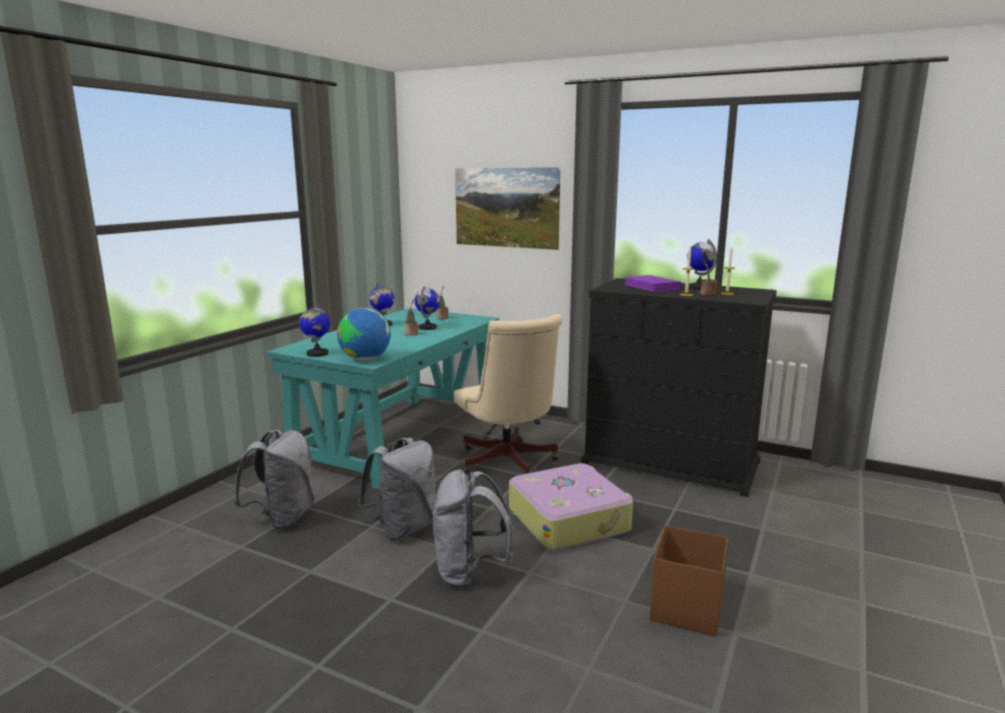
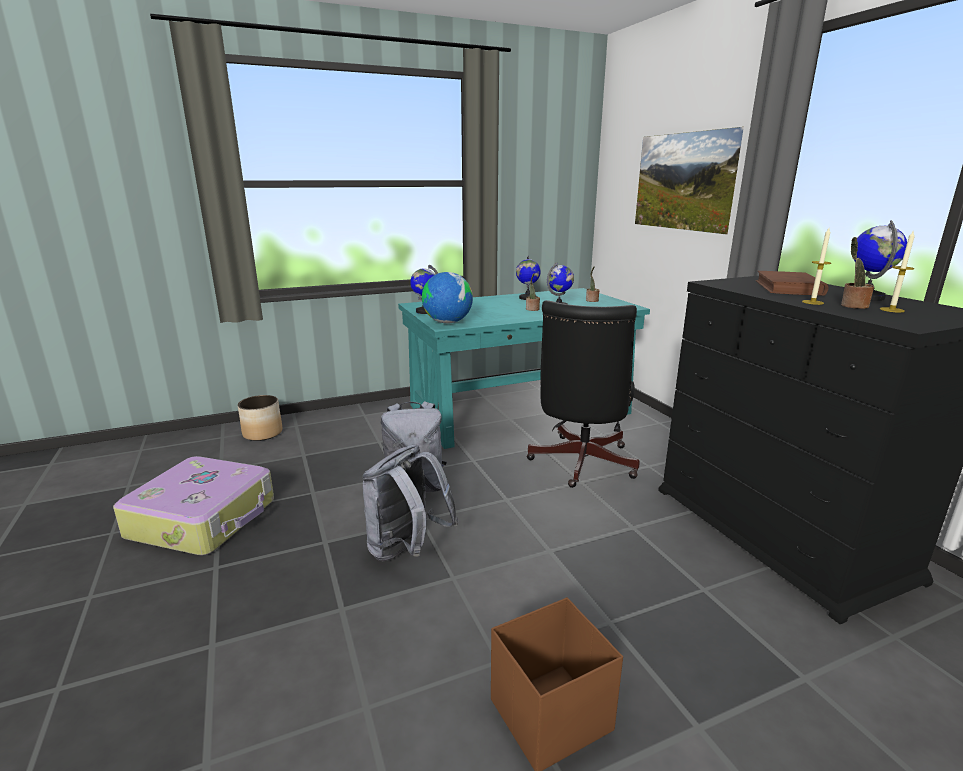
camera: 40 degrees right, 5 degrees up
grey backpack [234,430,315,530] -> none
beige office chair [454,314,562,475] -> black office chair [527,300,640,488]
suitcase [509,463,633,550] -> suitcase moved to [113,456,274,555]
purple book [624,275,681,292] -> brown book [756,271,828,296]
none -> planter [238,395,282,441]

